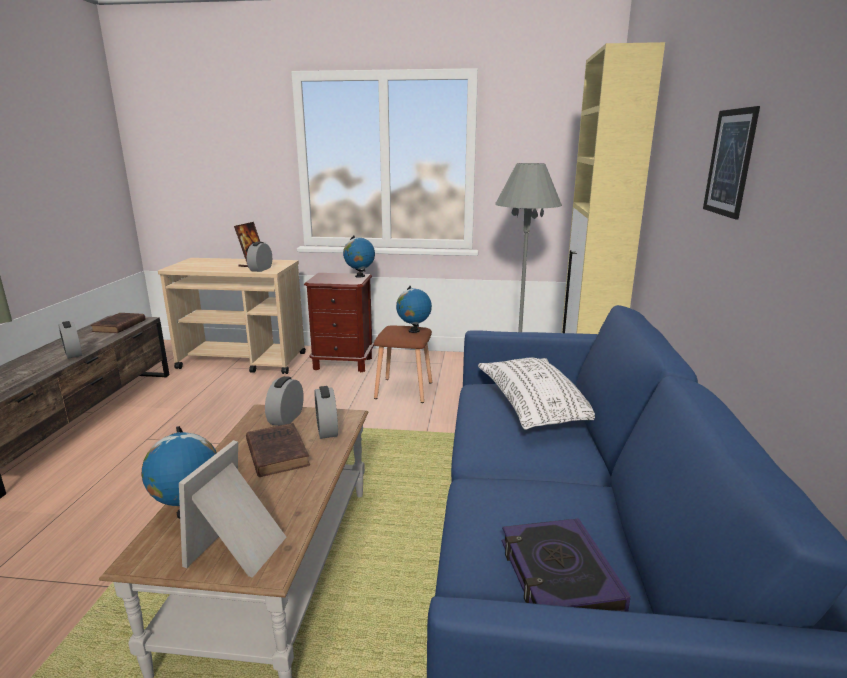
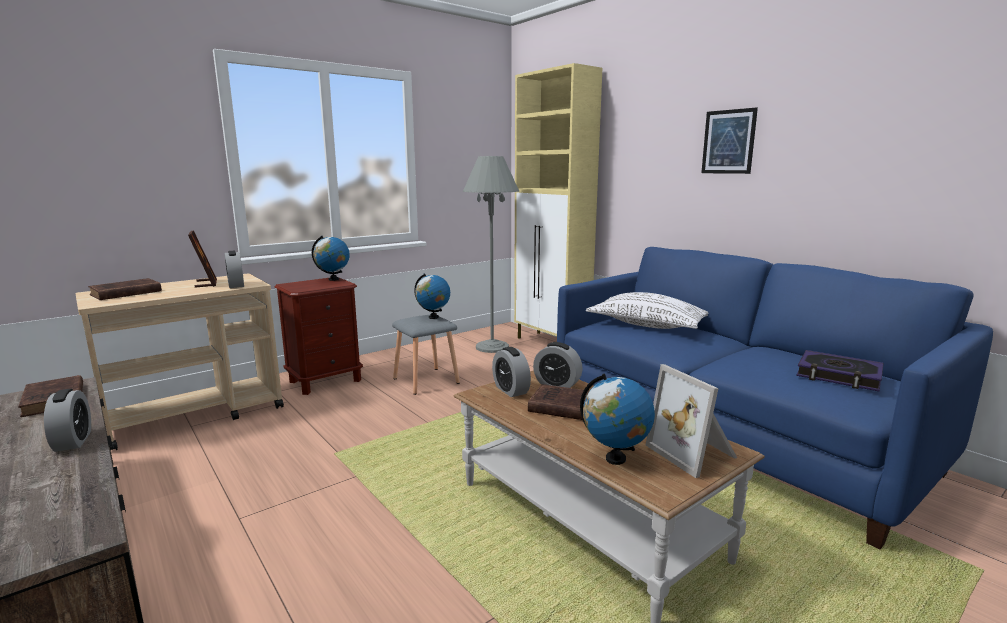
camera: 45 degrees left, 5 degrees down
alarm clock [59,321,82,359] -> alarm clock turned 120 degrees counterclockwise [44,389,91,452]
brown stool [374,326,432,403] -> grey stool [392,314,460,395]
none -> brown book [88,278,162,300]

